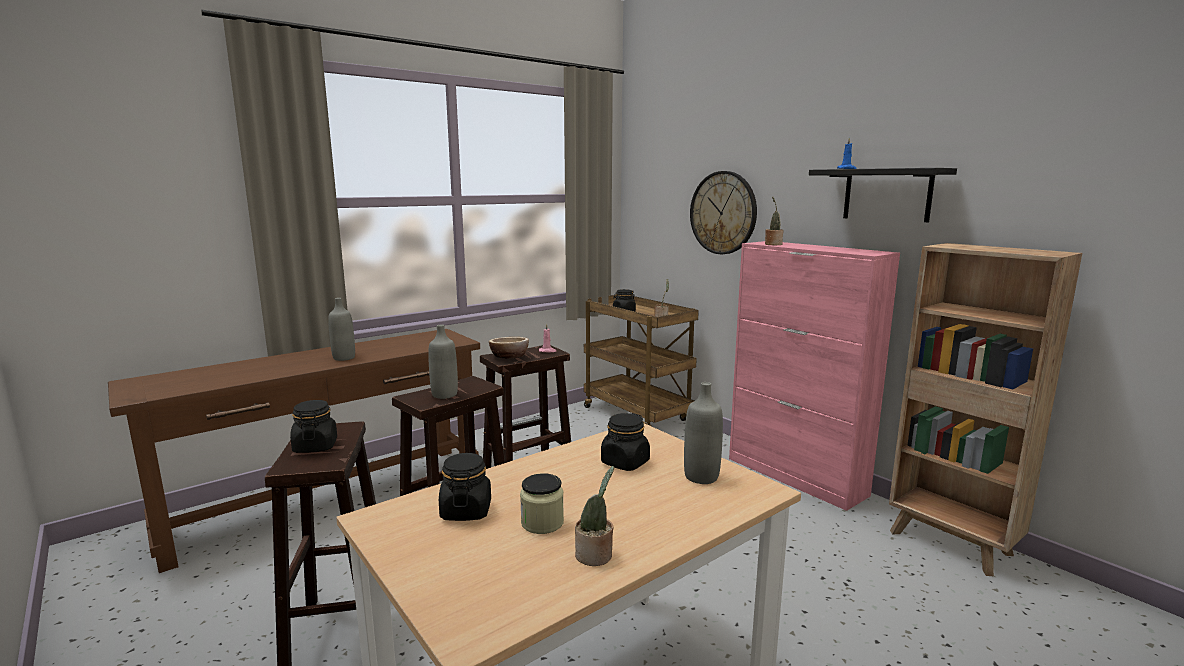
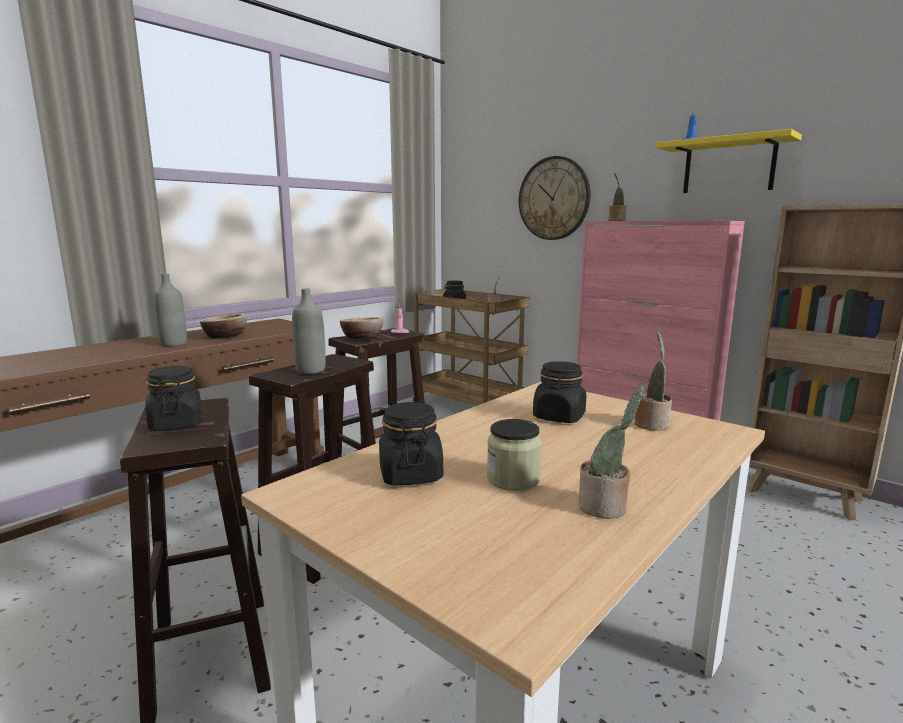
camera: 10 degrees left, 0 degrees up
grey bottle [684,382,723,484] -> potted plant [635,331,672,431]
black shelf [809,168,957,222] -> yellow shelf [655,129,802,193]
none -> bowl [200,314,247,338]

